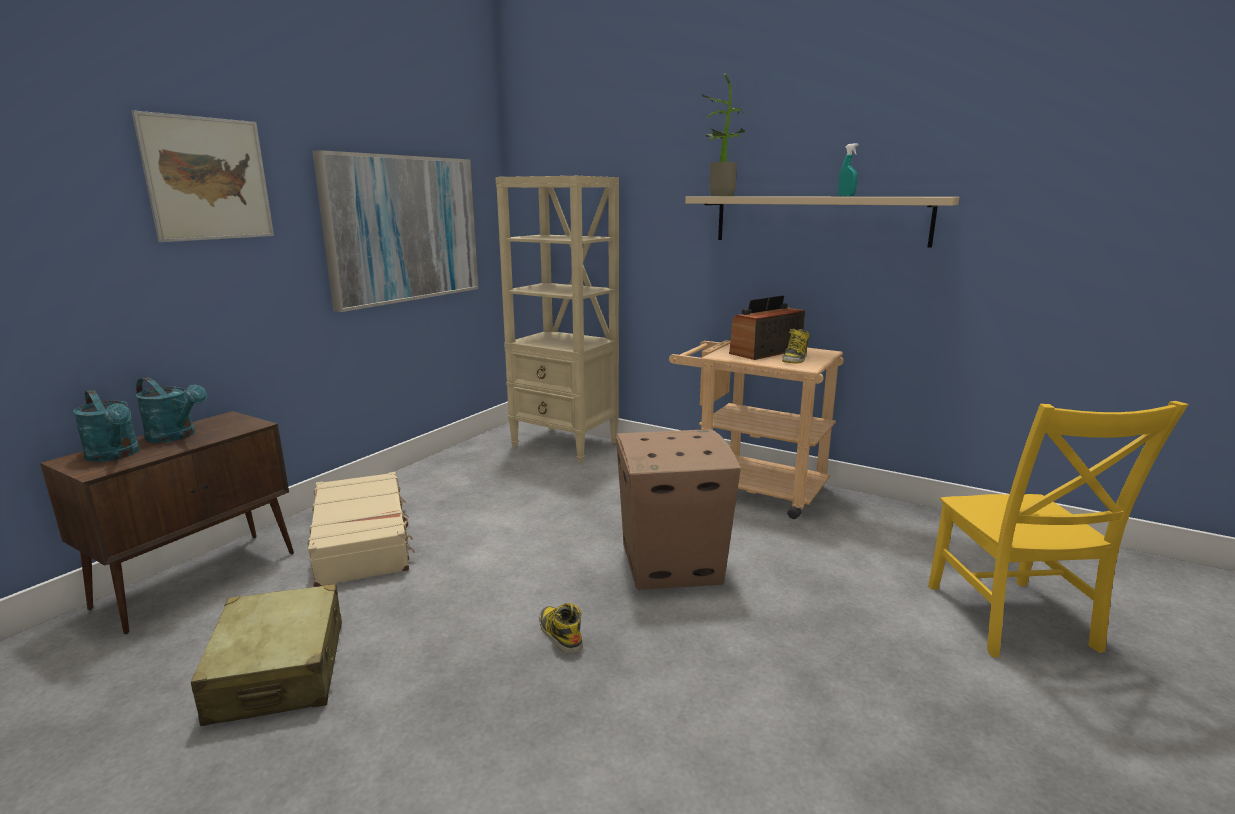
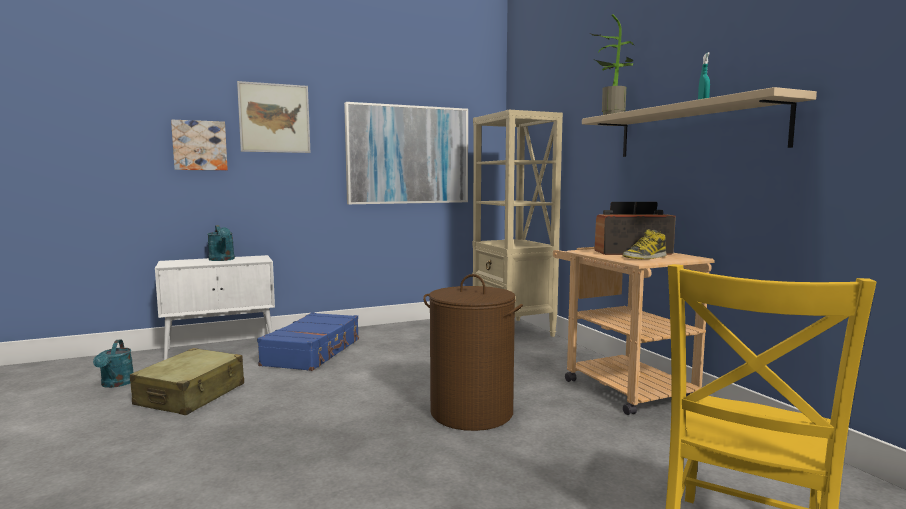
camera: 35 degrees right, 10 degrees down
brown cabinet [40,411,294,634] -> white cabinet [155,255,275,360]
turquoise watering can [73,390,140,462] -> turquoise watering can moved to [93,340,133,388]
beige suitcase [308,472,415,587] -> blue suitcase [257,313,359,371]
boot [539,603,583,654] -> none
cardboard box [616,429,741,590] -> brown laundry basket [423,274,523,431]
none -> picture [171,120,228,170]

